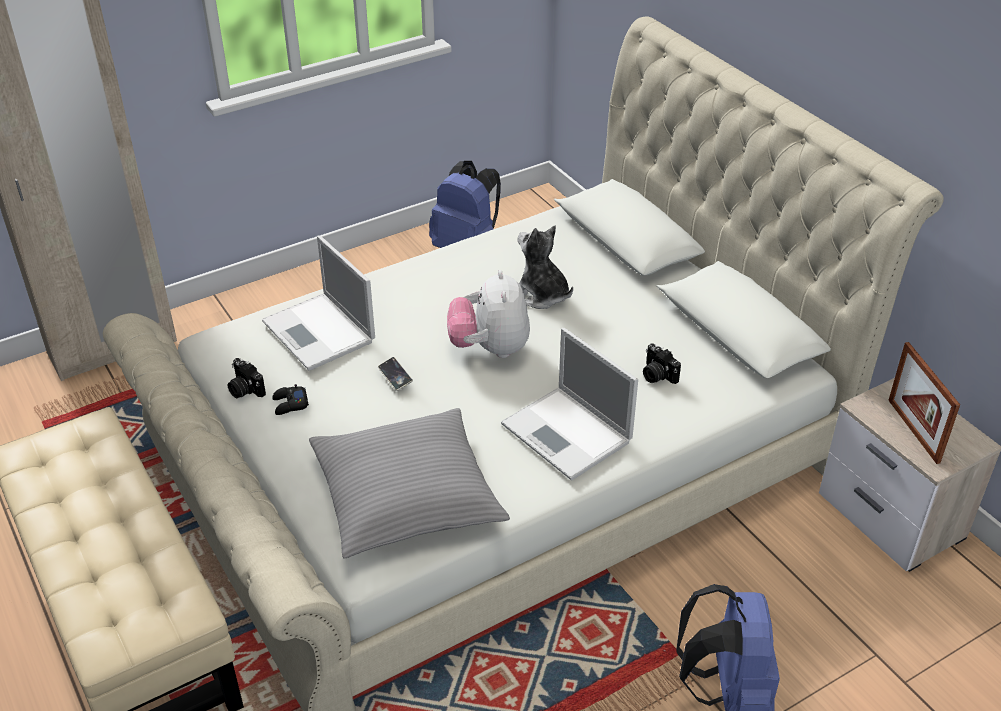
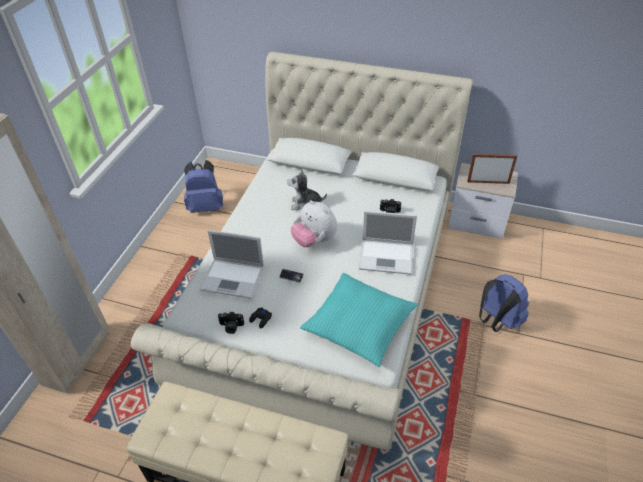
camera: 40 degrees left, 5 degrees up
grey pillow [309,408,510,559] -> turquoise pillow [300,273,418,367]
picture frame [888,342,960,464] -> picture frame turned 150 degrees clockwise [467,154,517,184]

